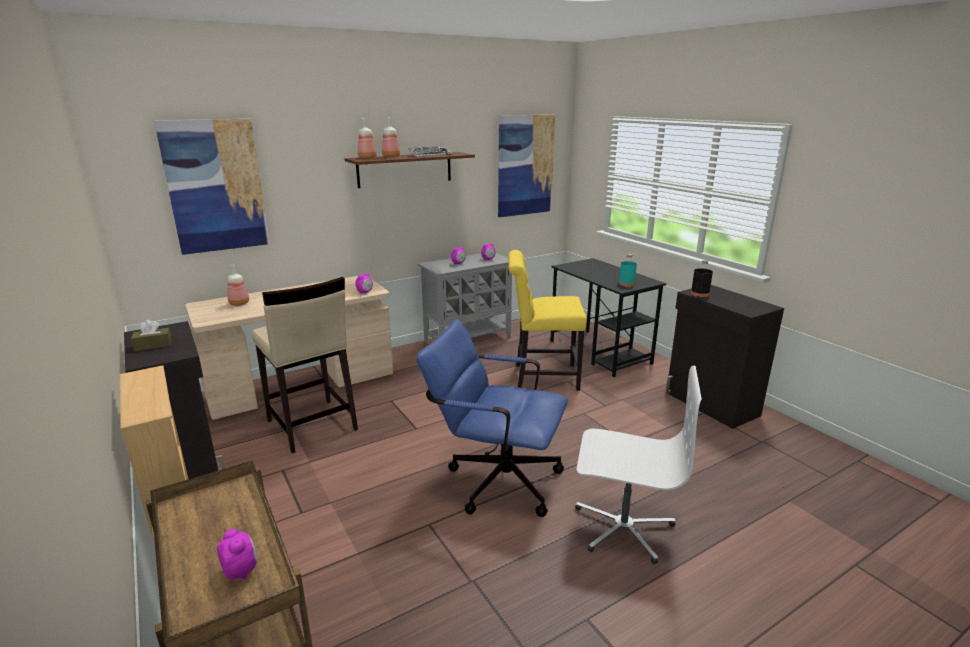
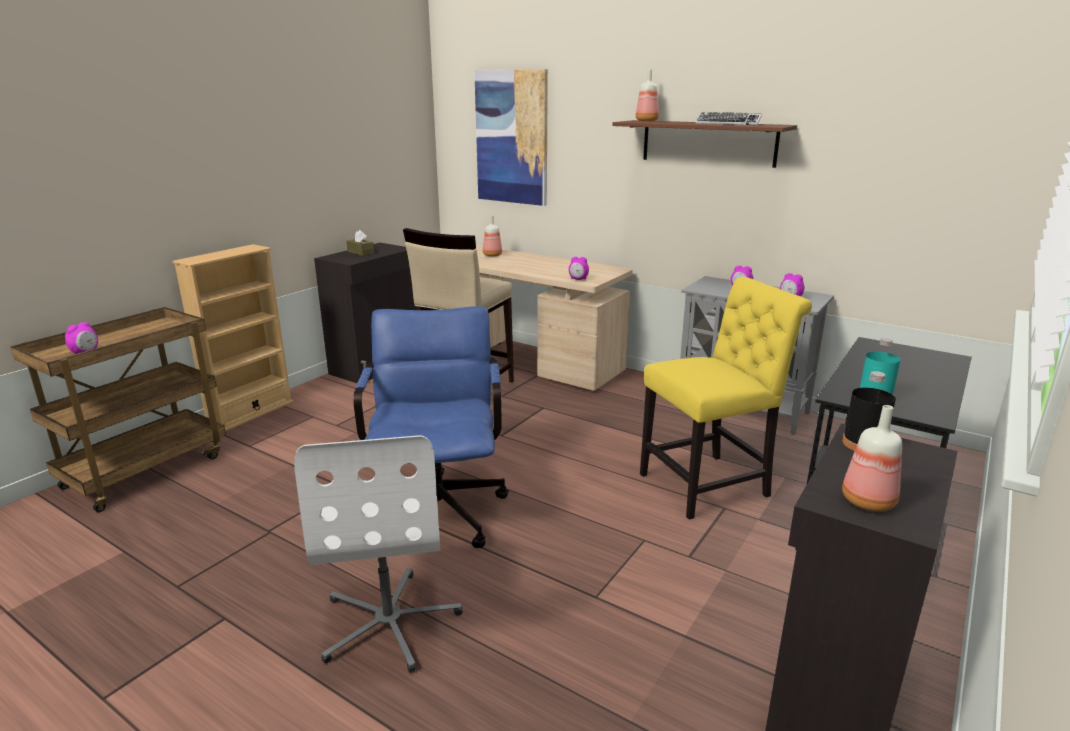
camera: 65 degrees right, 0 degrees up
bottle [382,118,400,157] -> bottle moved to [842,405,902,511]
picture [498,114,555,217] -> none
yellow chair [508,250,587,391] -> yellow chair turned 90 degrees clockwise [640,277,812,520]

